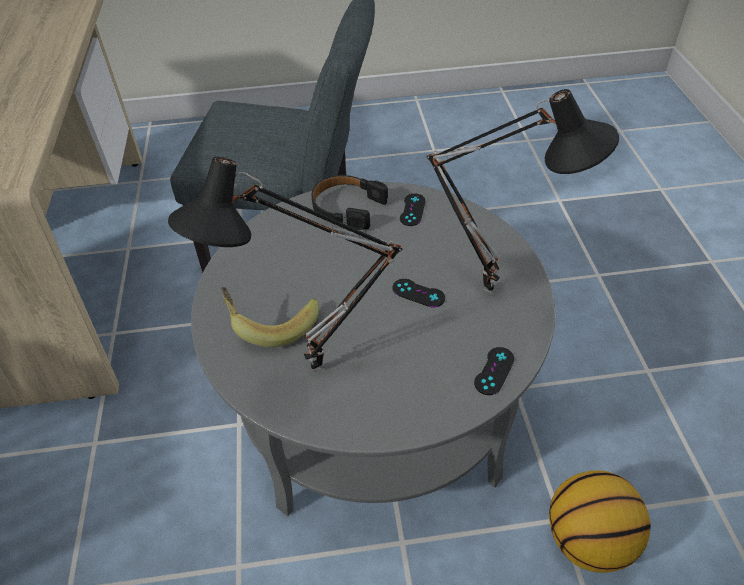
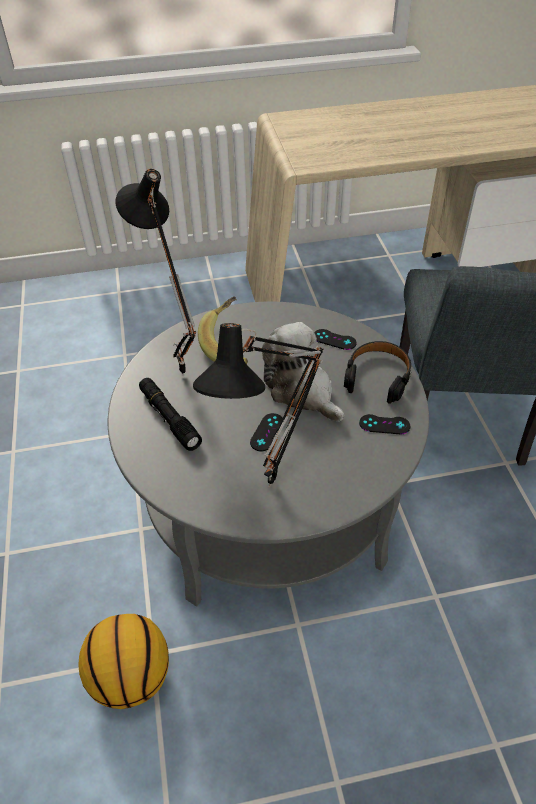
camera: 85 degrees right, 0 degrees up
black game controller [474,347,515,395] -> black game controller moved to [314,329,357,350]
none -> black flashlight [139,378,202,451]
none -> plush toy [262,322,344,422]

